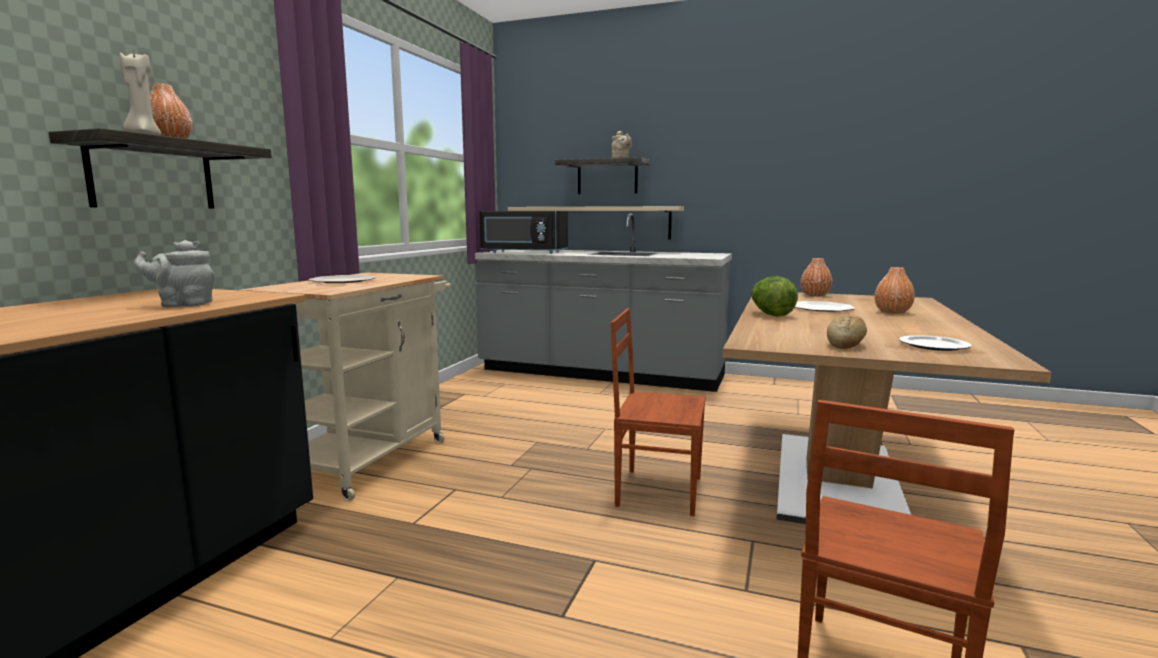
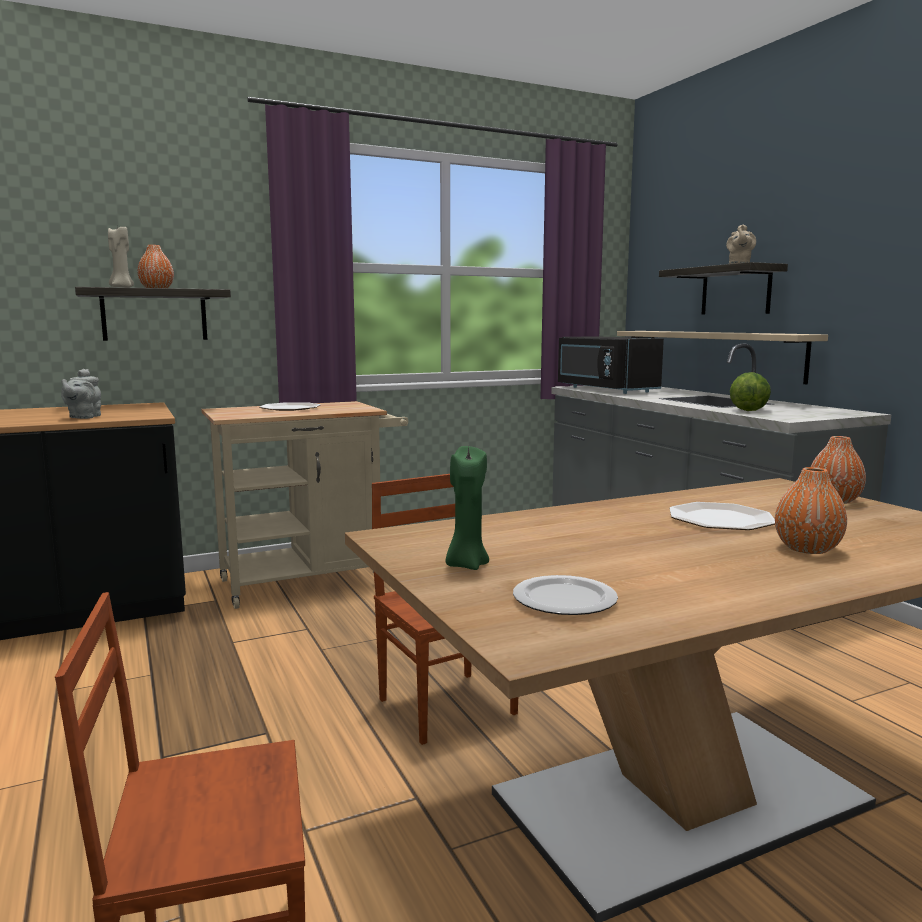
camera: 45 degrees right, 0 degrees up
grey teapot [134,240,215,307] -> grey teapot turned 120 degrees counterclockwise [61,369,101,419]
lettuce [751,276,798,317] -> lettuce moved to [730,372,771,411]
bread [827,315,867,349] -> green candle [445,446,489,570]

